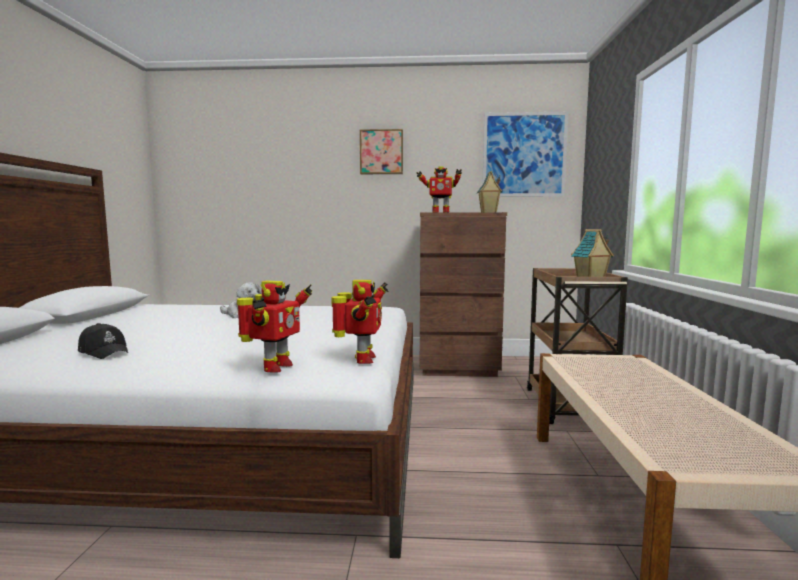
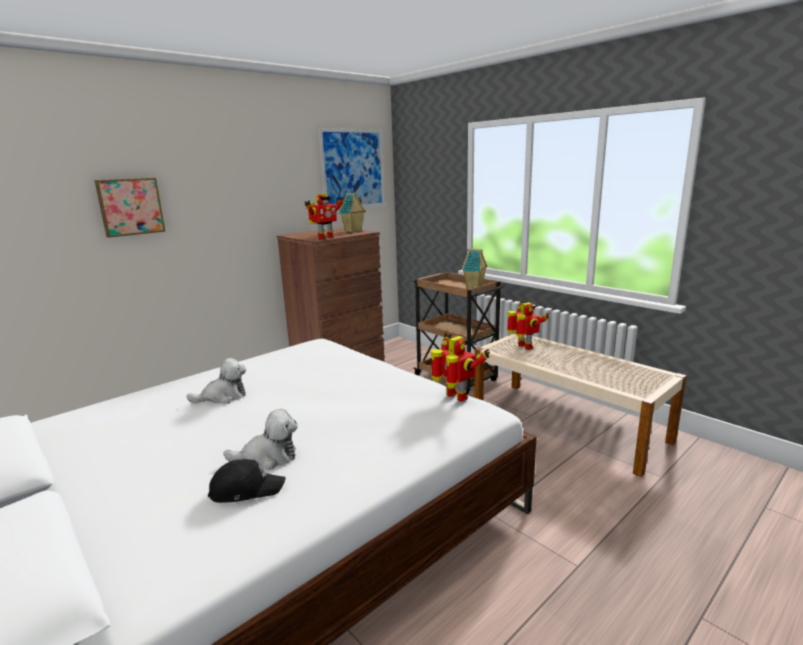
camera: 45 degrees left, 10 degrees up
toy robot [237,281,312,373] -> toy robot moved to [507,301,549,350]
picture [360,129,403,174] -> picture moved to [94,178,166,238]
none -> plush toy [223,409,298,470]

